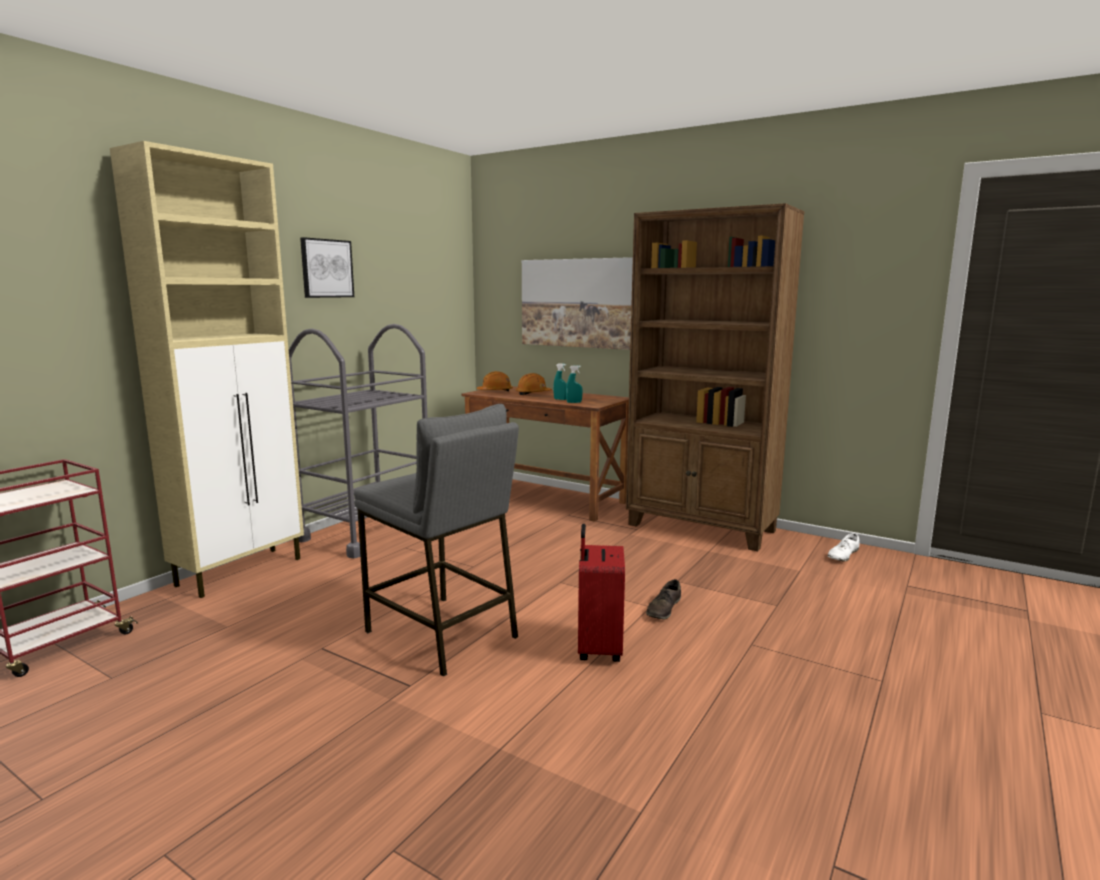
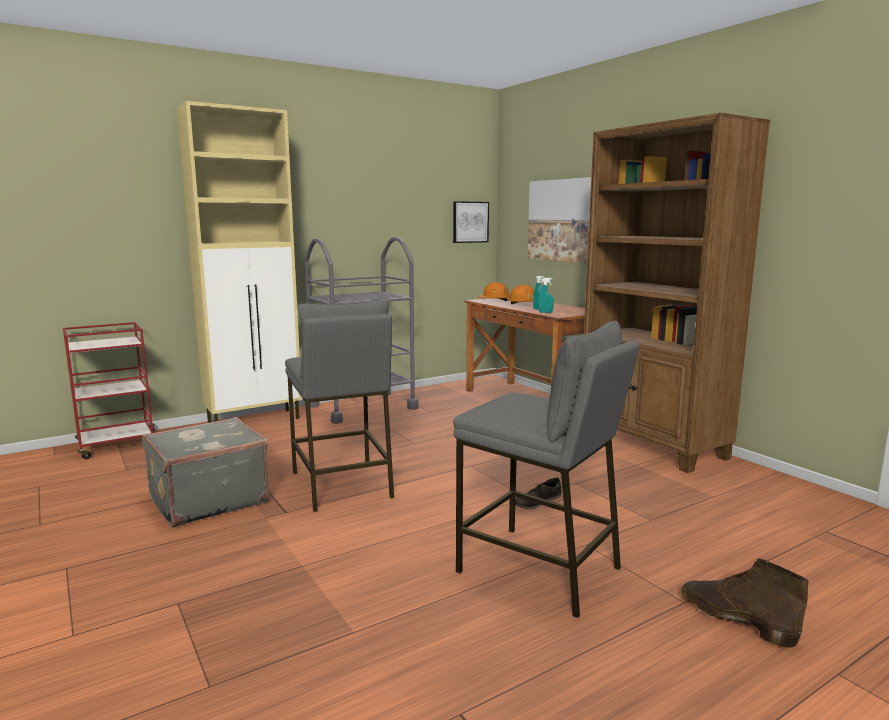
camera: 25 degrees right, 0 degrees up
picture [300,237,354,298] -> picture moved to [453,201,489,243]
red suitcase [578,524,625,662] -> none
white shoe [827,533,860,561] -> none
none -> grey suitcase [142,417,269,528]
none -> grey stool [453,321,640,618]
none -> brown boot [681,558,809,648]

